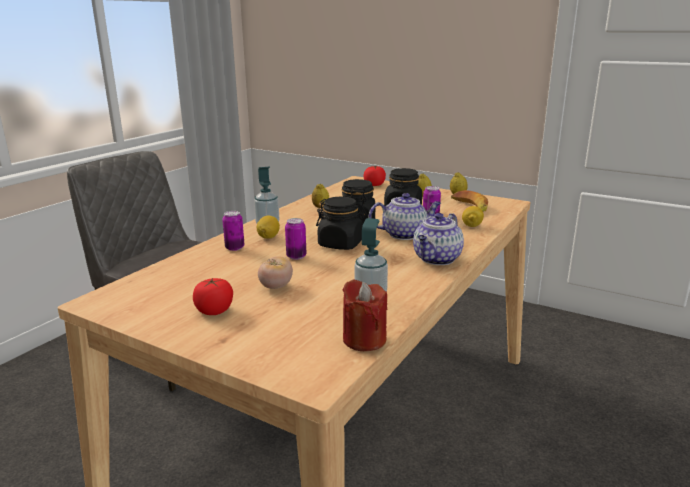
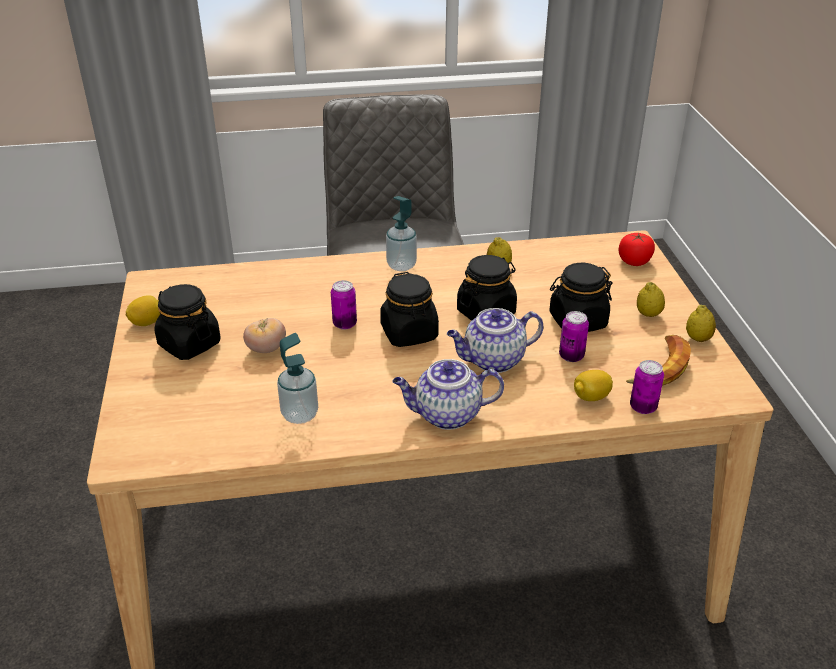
camera: 50 degrees right, 15 degrees up
tomato [193,278,233,315] -> black jar [154,284,220,360]
can [222,211,244,251] -> can moved to [630,360,664,414]
lemon [257,216,280,239] -> lemon moved to [126,295,160,326]
red candle [343,280,387,351] -> none
teapot [369,193,441,240] -> teapot turned 120 degrees clockwise [447,308,543,373]

